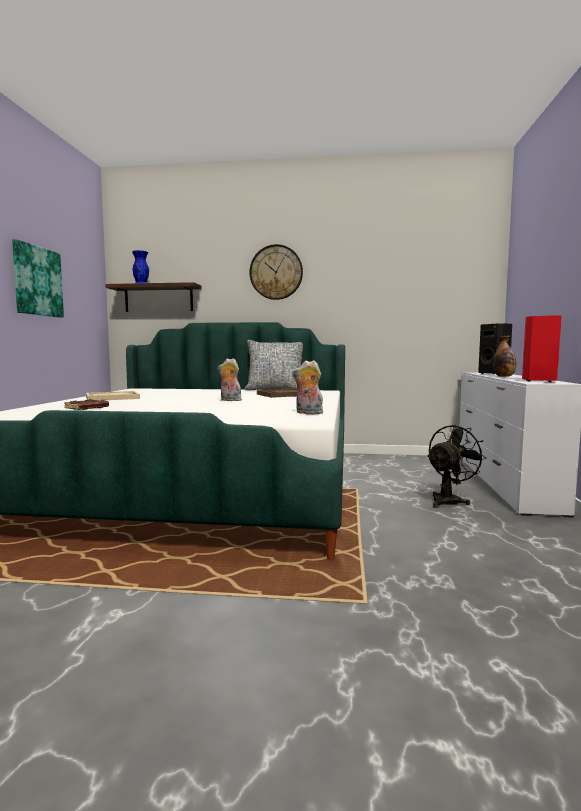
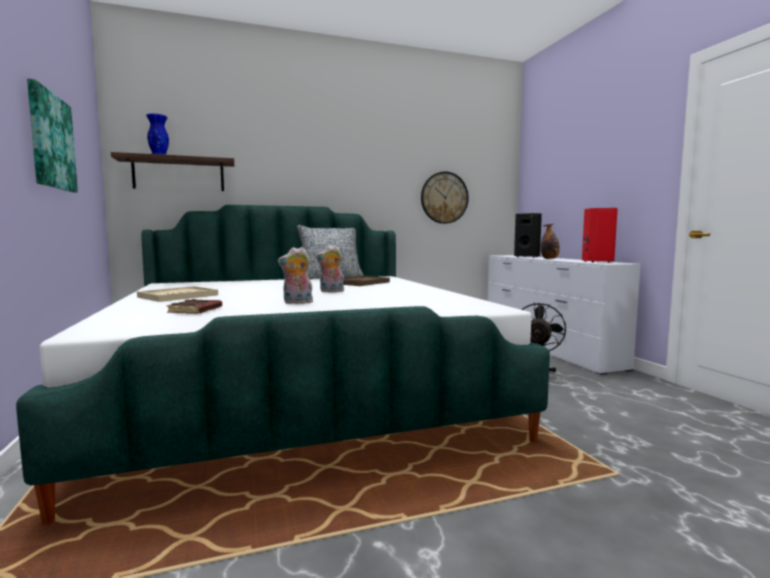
camera: 25 degrees left, 0 degrees up
wall clock [249,244,303,300] -> wall clock moved to [421,171,469,224]
plush toy [292,360,323,415] -> plush toy moved to [278,247,313,304]

